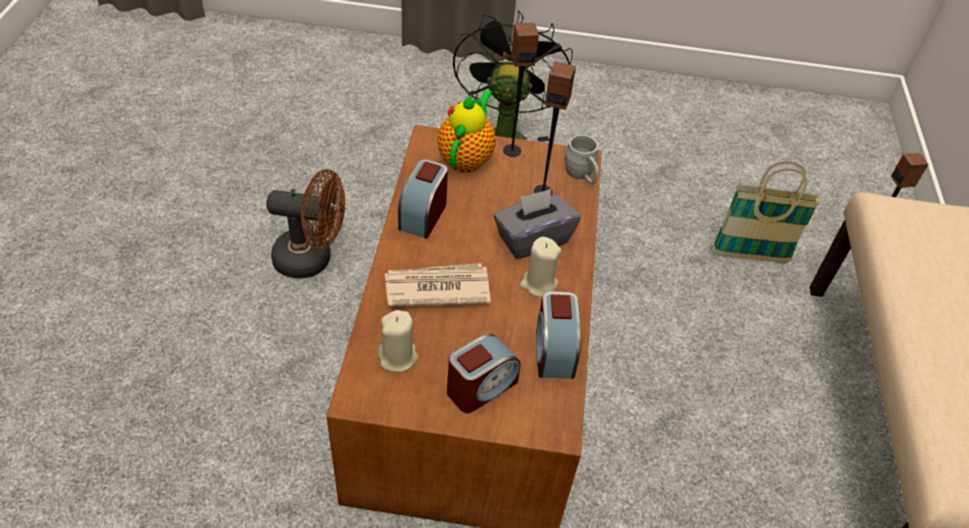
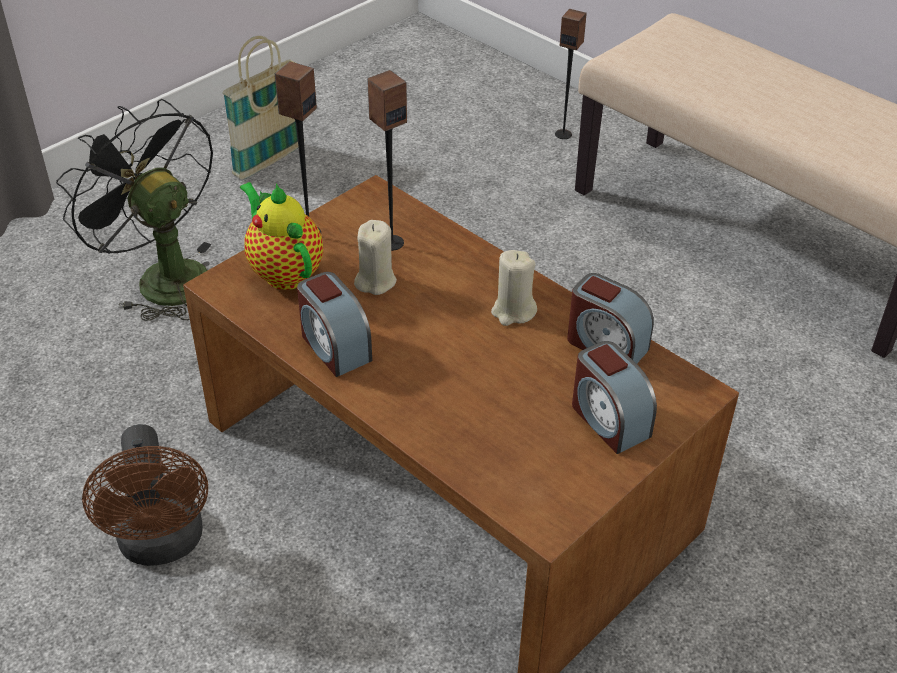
camera: 50 degrees left, 5 degrees down
brown fan [266,169,345,278] -> brown fan turned 120 degrees clockwise [82,424,208,566]
beige candle [378,310,418,372] -> beige candle moved to [354,220,397,295]
newspaper [384,263,491,307] -> none
alarm clock [447,334,521,413] -> alarm clock turned 150 degrees clockwise [572,341,657,454]
grey tissue box [494,189,580,259] -> none
grey mug [564,135,599,185] -> none
basket [712,161,820,263] -> basket moved to [222,36,299,179]

